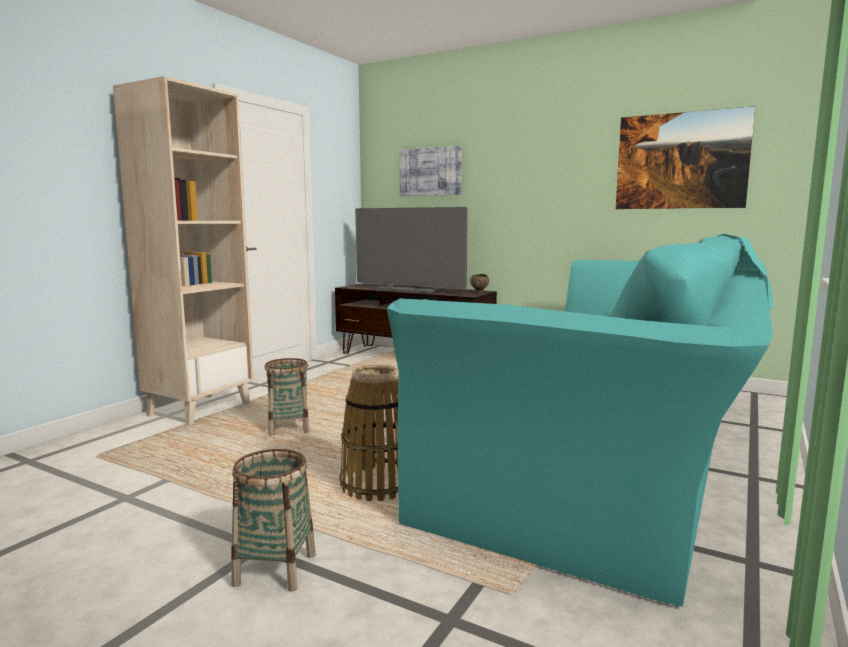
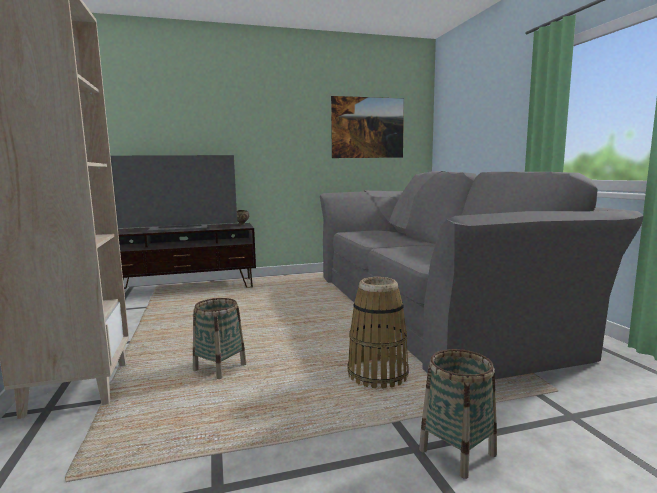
camera: 45 degrees left, 0 degrees up
turquoise sofa [387,234,774,607] -> grey sofa [320,171,644,379]
picture [399,146,462,196] -> none

